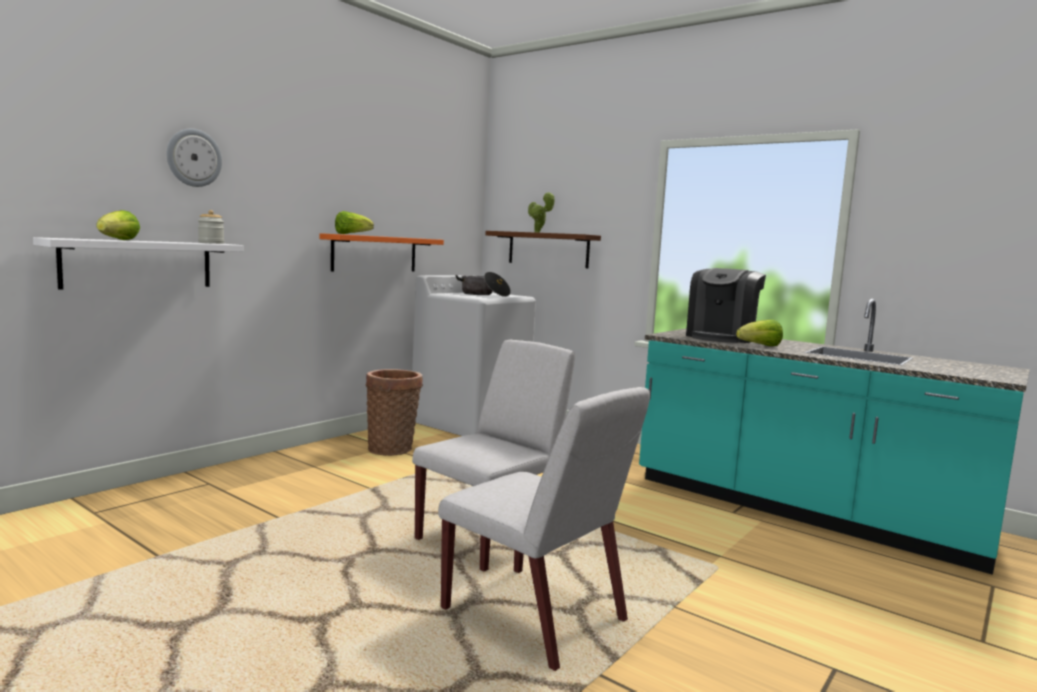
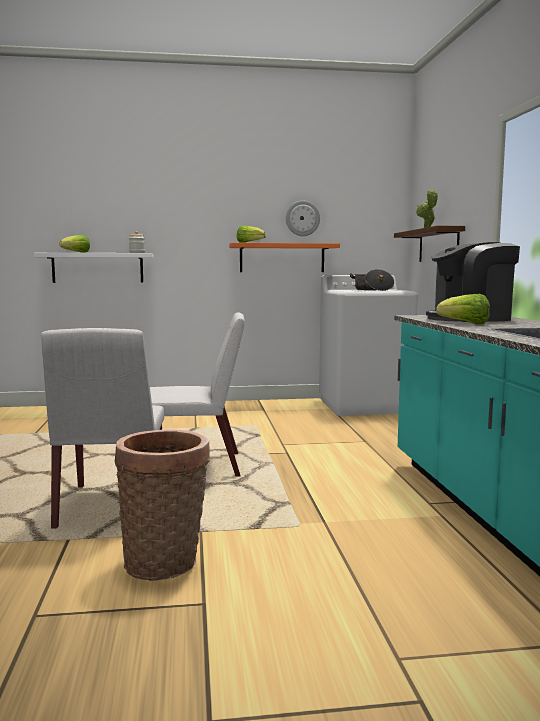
camera: 45 degrees right, 0 degrees up
wall clock [166,129,222,187] -> wall clock moved to [286,201,320,236]
basket [366,369,423,456] -> basket moved to [115,430,210,581]

